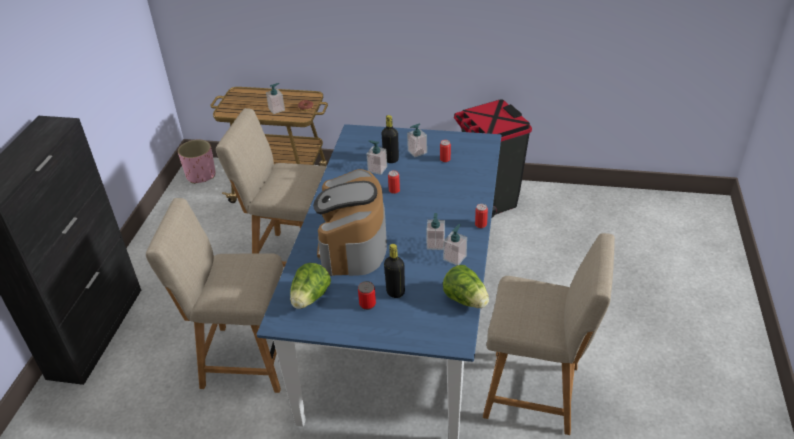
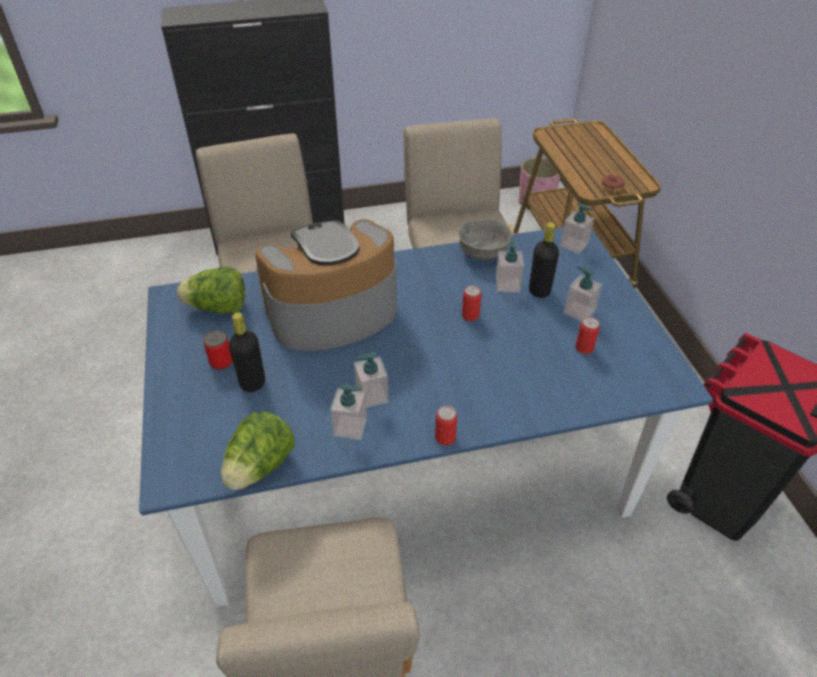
camera: 65 degrees right, 5 degrees up
soap dispenser [266,83,285,114] -> soap dispenser moved to [560,203,594,254]
none -> grey bowl [459,219,513,260]

